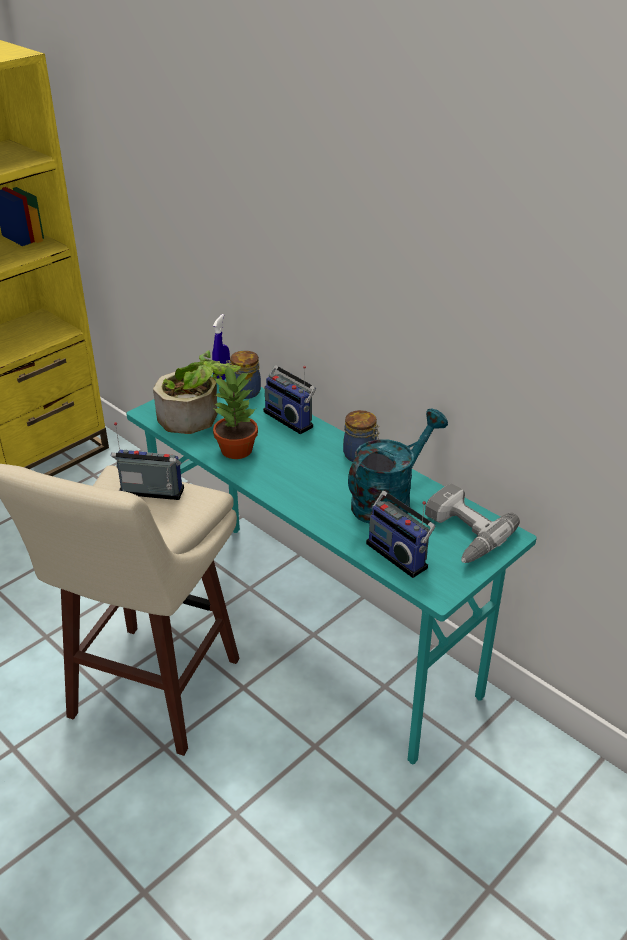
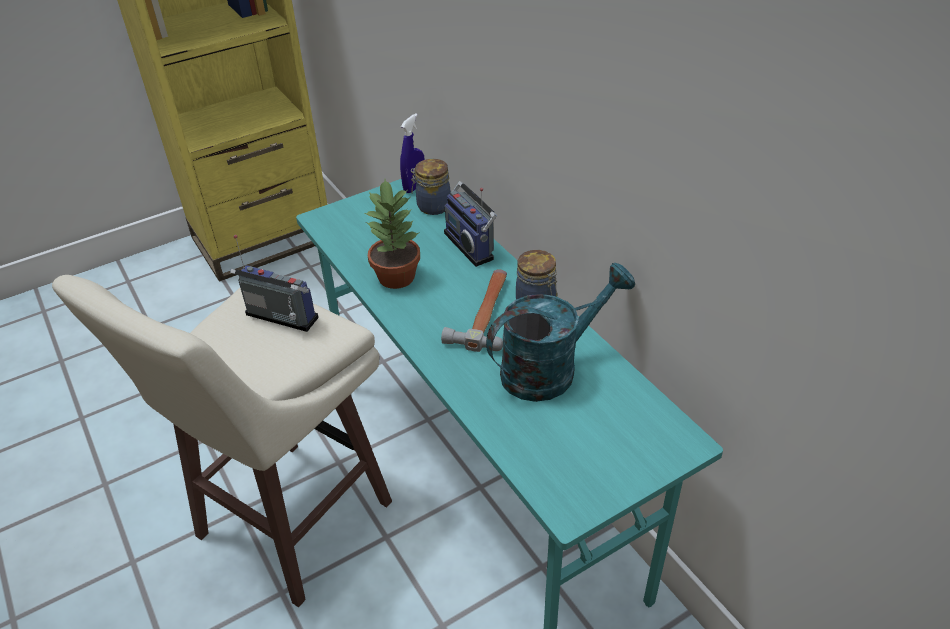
camera: 15 degrees right, 5 degrees up
potted plant [153,350,241,434] -> none
radio [366,491,436,578] -> none
power drill [425,483,520,563] -> none
none -> hammer [441,270,507,352]

